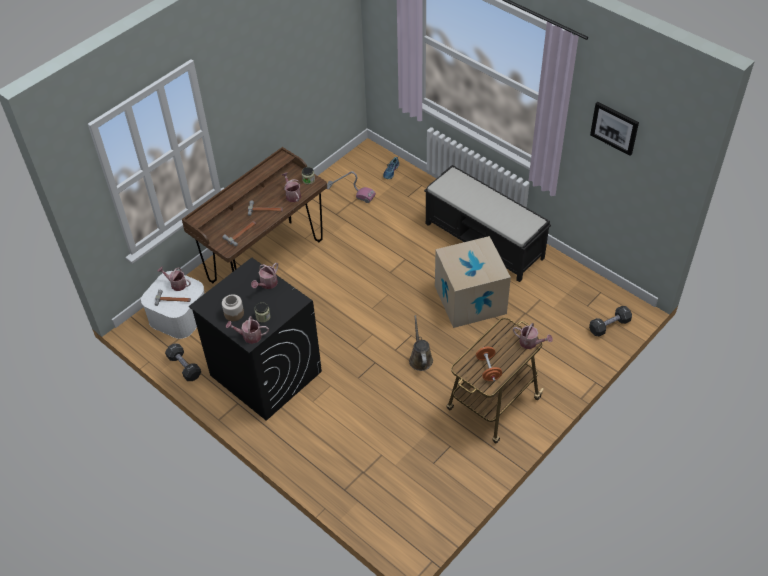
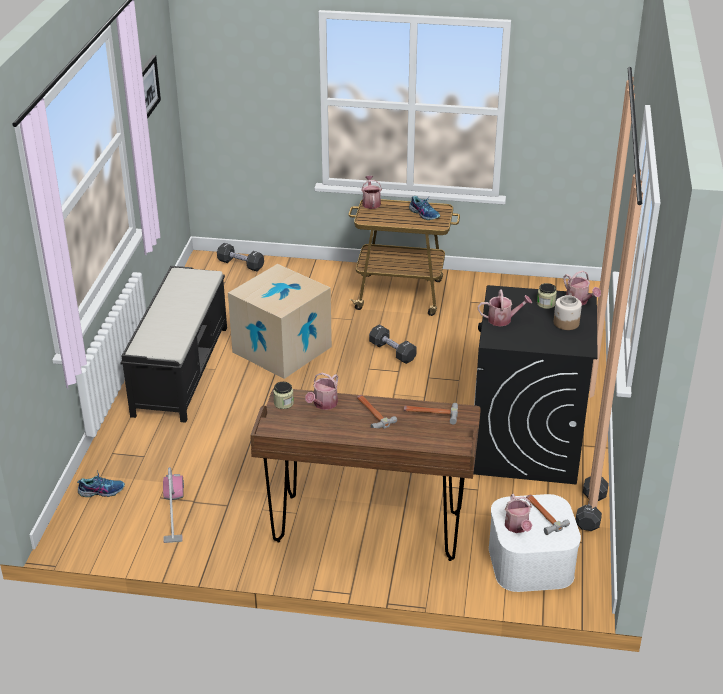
camera: 125 degrees left, 15 degrees down
brown watering can [409,315,433,371] -> black dumbbell [369,324,417,364]
orange dumbbell [476,347,502,381] -> shoe [409,196,440,220]

